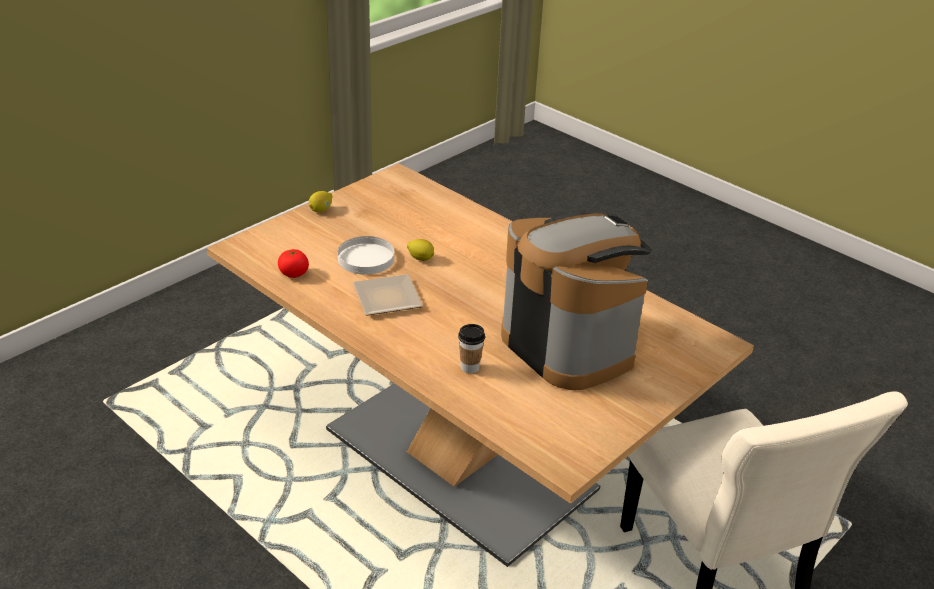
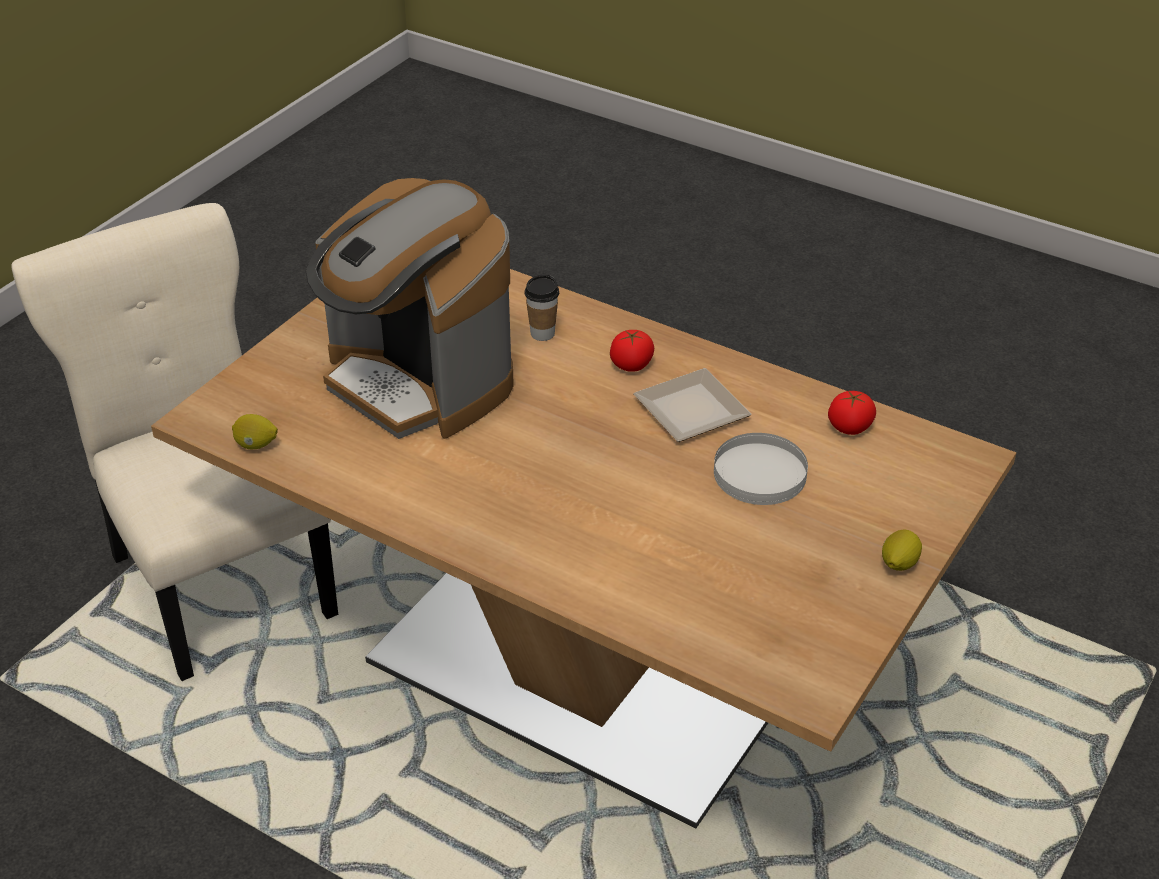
camera: 170 degrees right, 5 degrees up
lemon [407,239,434,261] -> lemon moved to [232,414,278,449]
none -> tomato [610,330,654,372]

